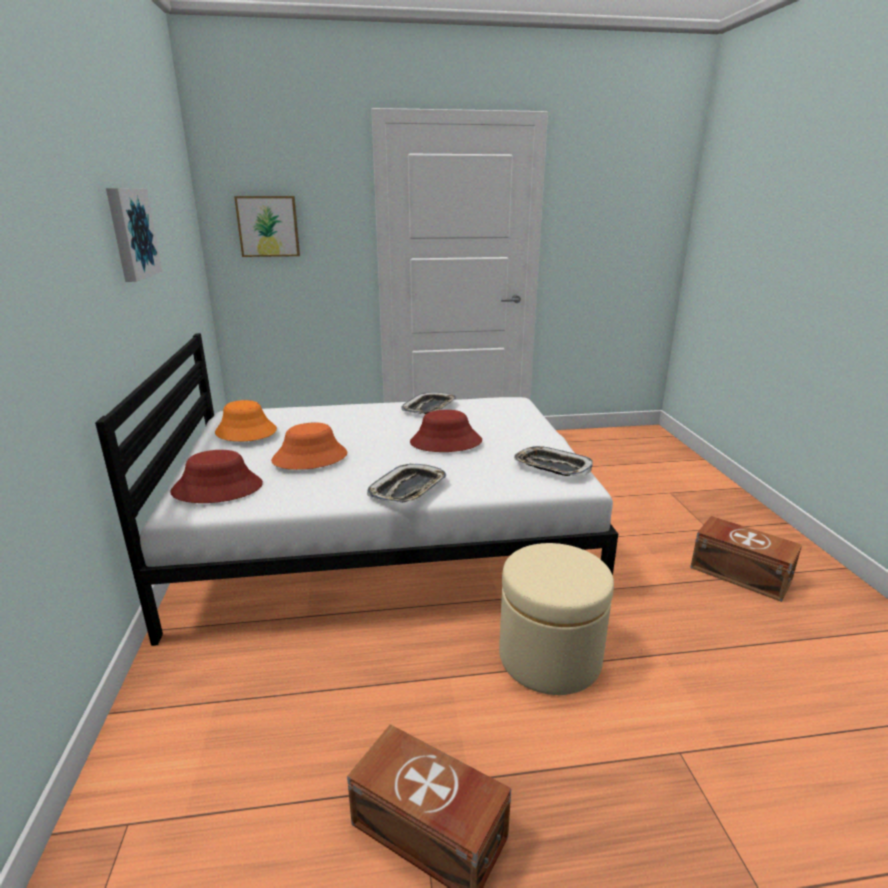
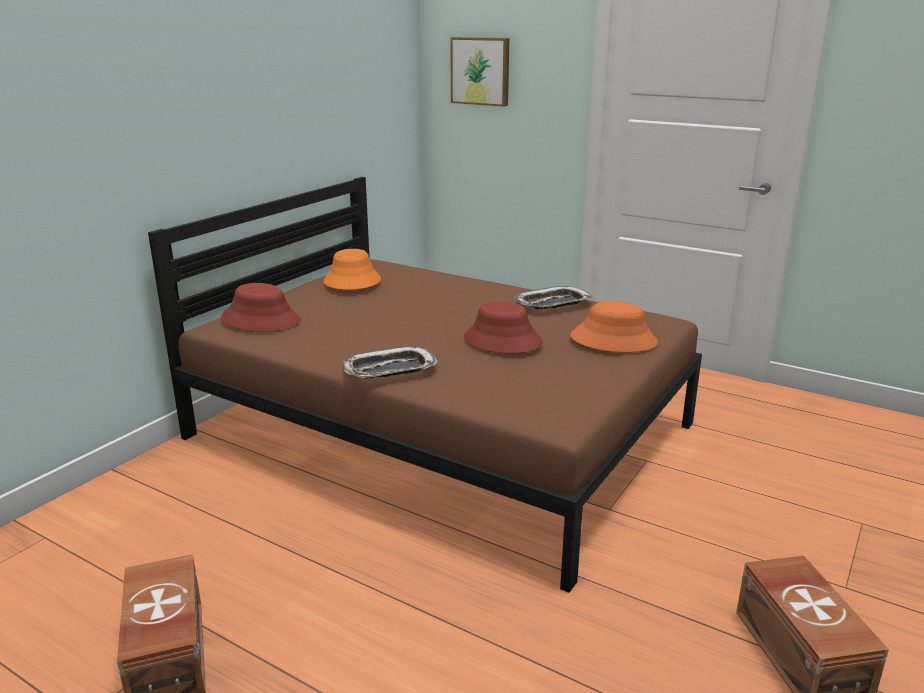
camera: 40 degrees right, 0 degrees up
white bed [95,333,618,646] -> brown bed [148,177,702,593]
picture [106,188,162,282] -> none
orange hat [271,423,347,470] -> orange hat moved to [570,301,658,352]
beige ottoman [499,543,614,695] -> none
tray [514,446,593,476] -> none

